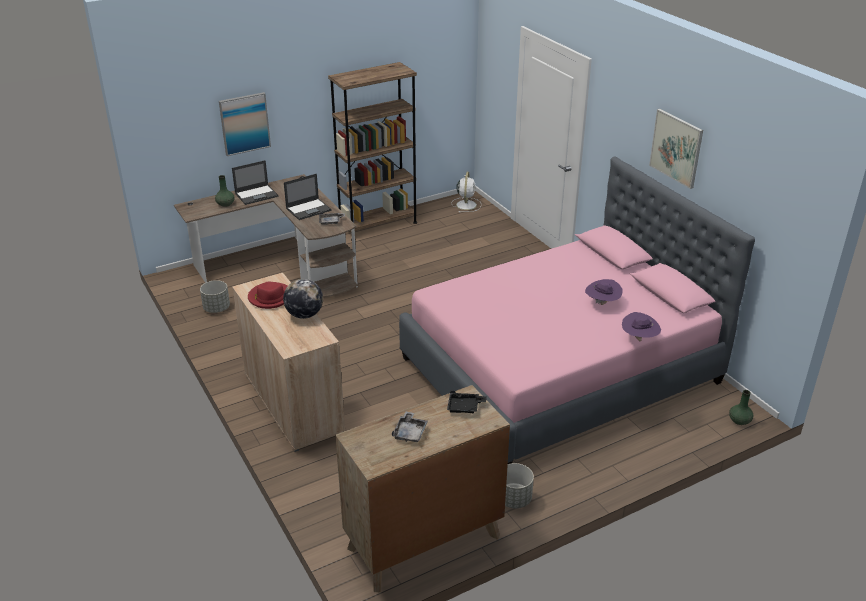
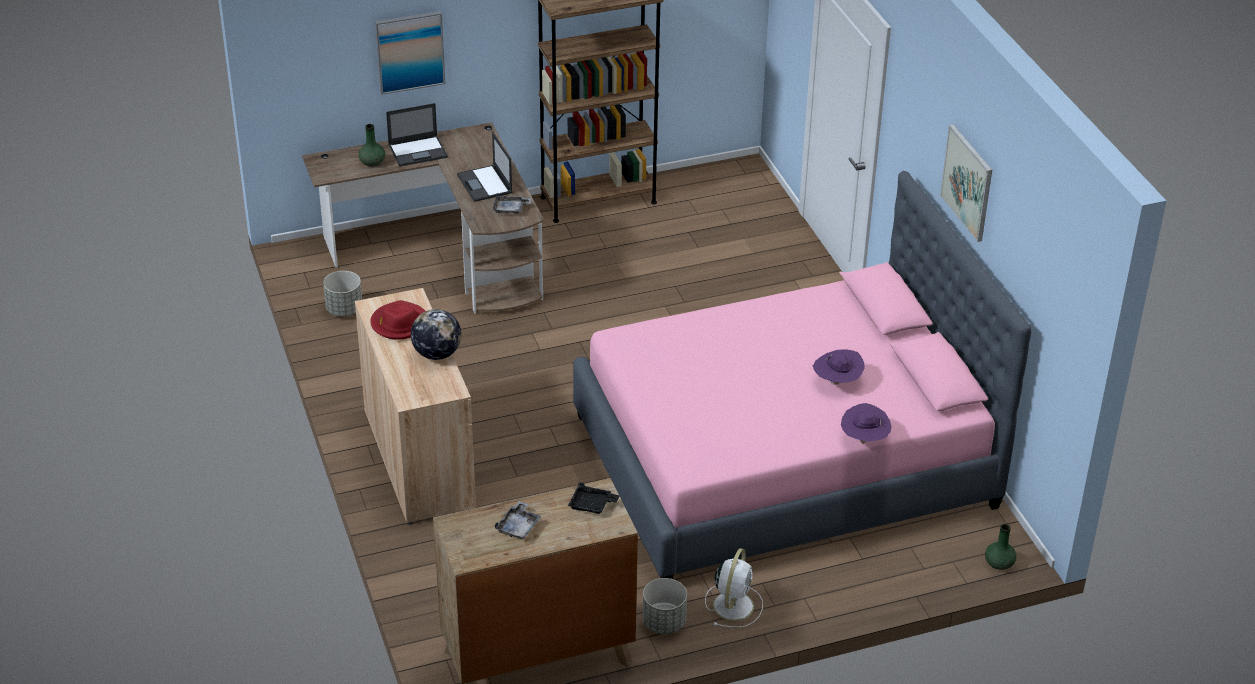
camera: 10 degrees right, 5 degrees up
laptop [284,174,332,220] -> laptop turned 90 degrees clockwise [457,132,513,202]
white fan [451,172,481,212] -> white fan moved to [705,548,763,627]

